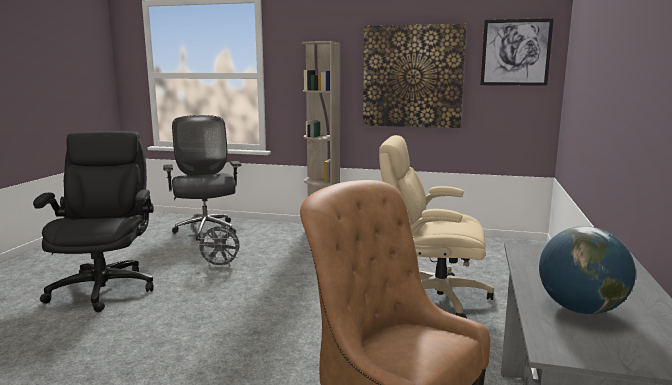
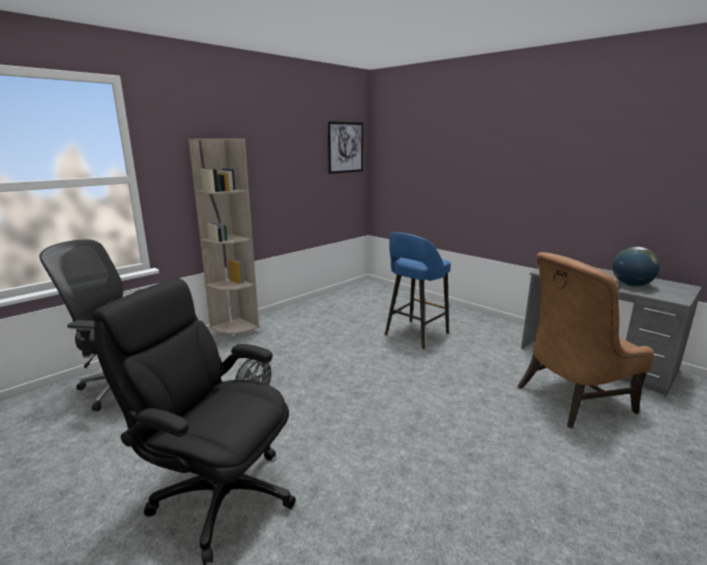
camera: 60 degrees left, 5 degrees up
picture [363,24,466,128] -> none
beige office chair [379,135,494,318] -> blue stool [384,232,451,349]

